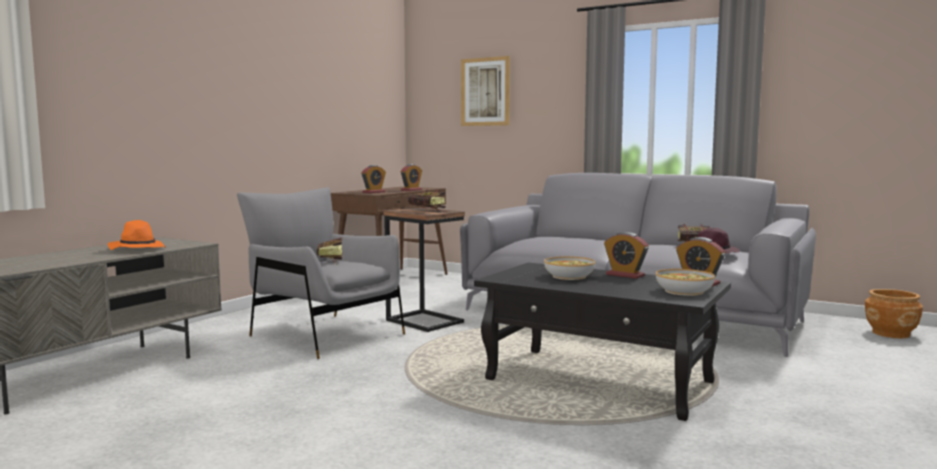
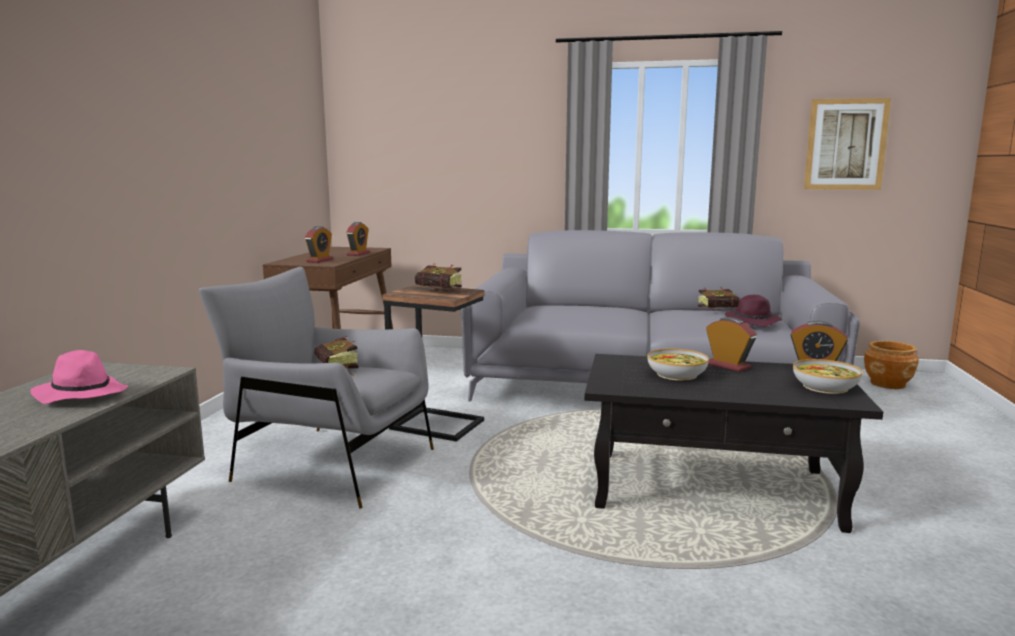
camera: 20 degrees left, 5 degrees up
orange hat [107,220,166,250] -> pink hat [30,350,128,404]
picture [461,56,510,126] -> picture moved to [804,98,891,190]
alarm clock [604,232,649,279] -> alarm clock turned 150 degrees counterclockwise [706,317,757,372]

